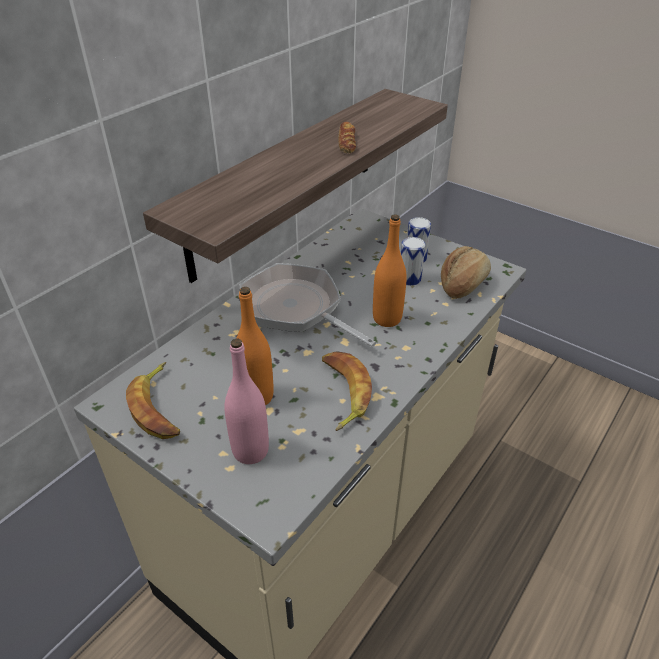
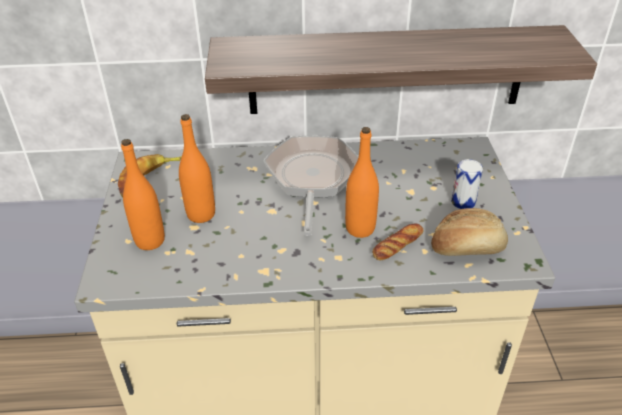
camera: 50 degrees right, 0 degrees up
pink bottle [224,338,269,464] -> orange bottle [121,139,165,250]
banana [322,351,372,431] -> none
bread [338,122,356,153] -> bread moved to [372,223,424,261]
can [401,237,426,286] -> none

